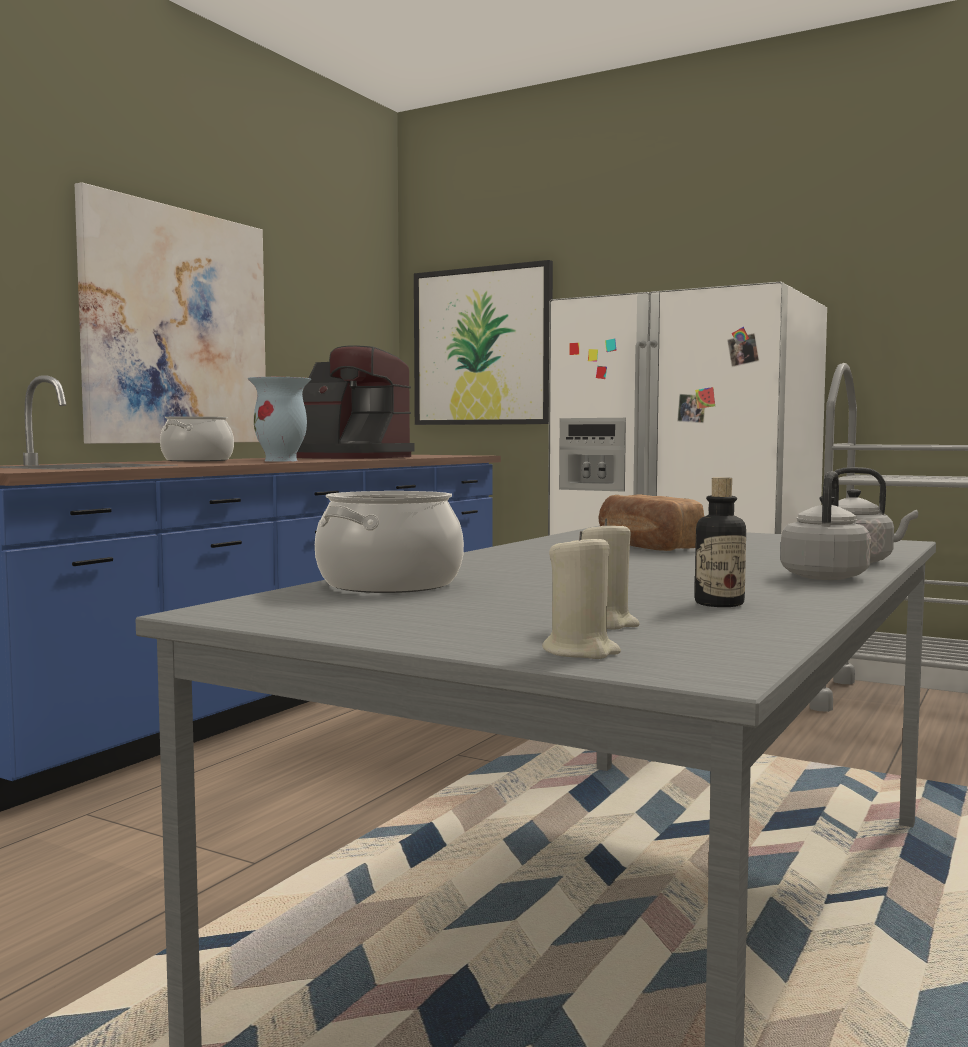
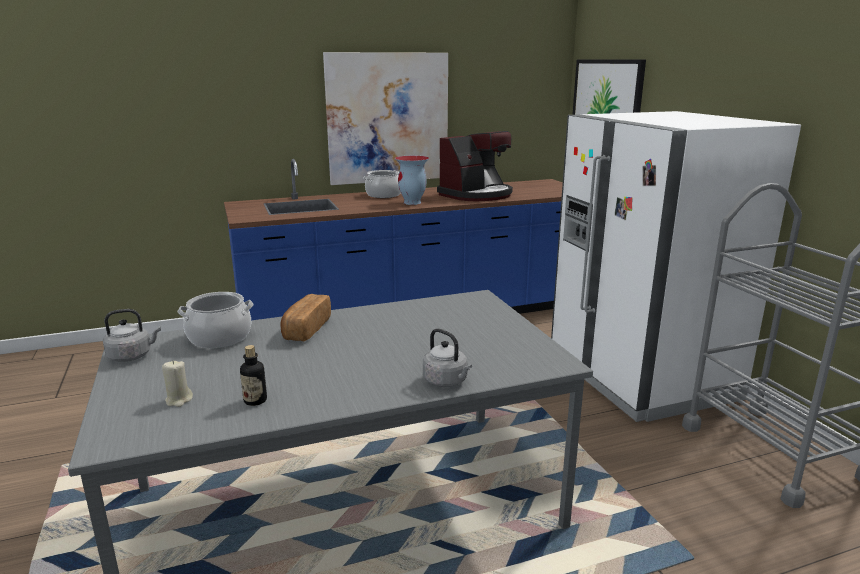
camera: 40 degrees right, 15 degrees up
coffee machine [296,345,415,459] -> coffee machine turned 105 degrees counterclockwise [437,131,513,201]
beige candle [542,531,621,659] -> none
bread [599,494,704,551] -> bread moved to [280,294,331,342]
grey kettle [781,471,871,580] -> grey kettle moved to [103,309,161,362]

